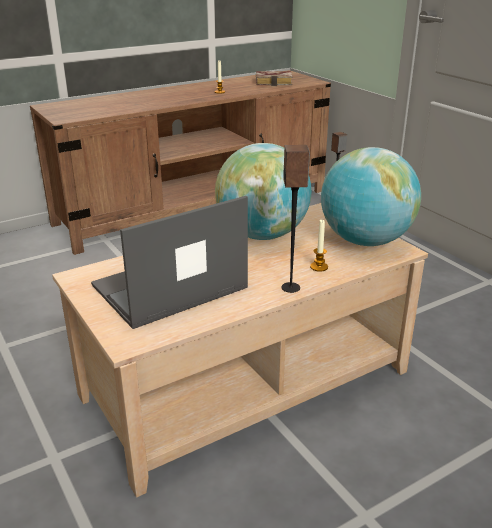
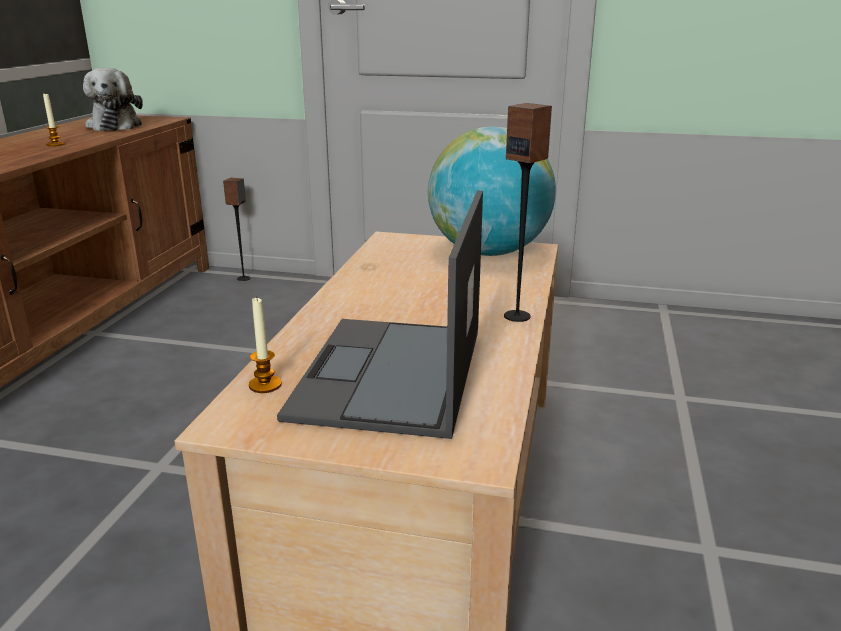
camera: 45 degrees left, 5 degrees down
globe [215,143,311,240] -> none
book [256,71,292,86] -> plush toy [83,68,143,131]
candle [310,219,328,272] -> candle moved to [249,296,282,393]

